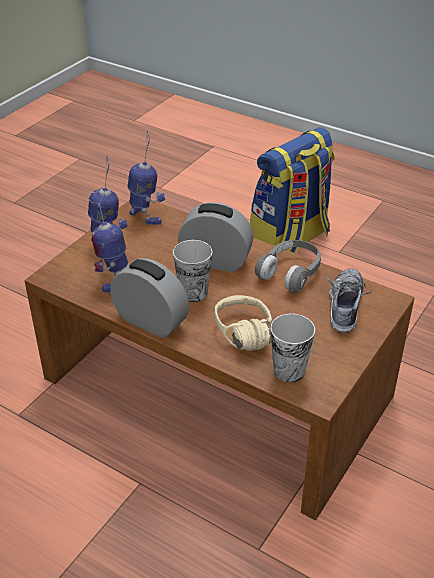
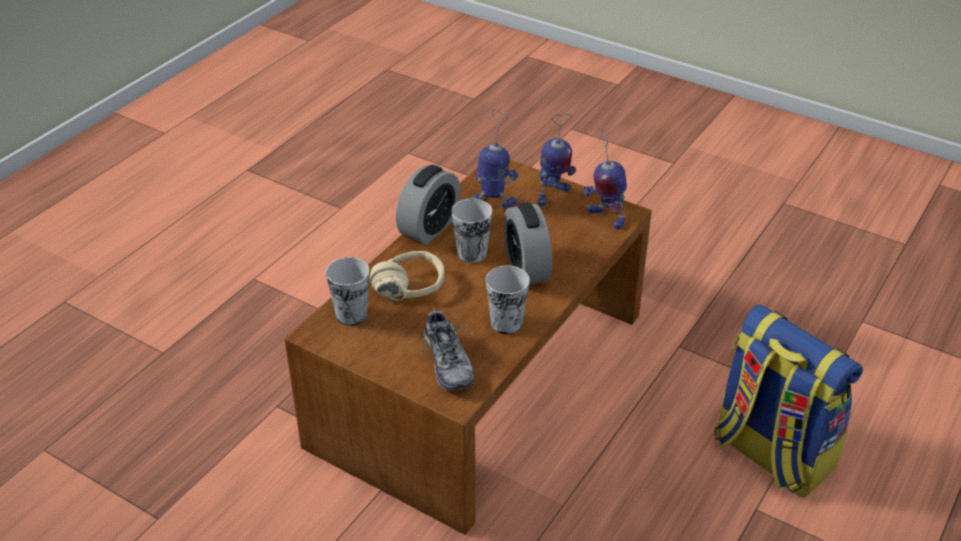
camera: 90 degrees right, 0 degrees up
toy robot [128,131,165,225] -> toy robot turned 90 degrees clockwise [583,129,627,230]
alarm clock [178,202,253,272] -> alarm clock turned 150 degrees clockwise [504,203,552,285]
grey headphones [255,240,321,293] -> cup [486,265,530,334]
shoe [326,268,372,333] -> shoe turned 60 degrees clockwise [421,307,474,391]

